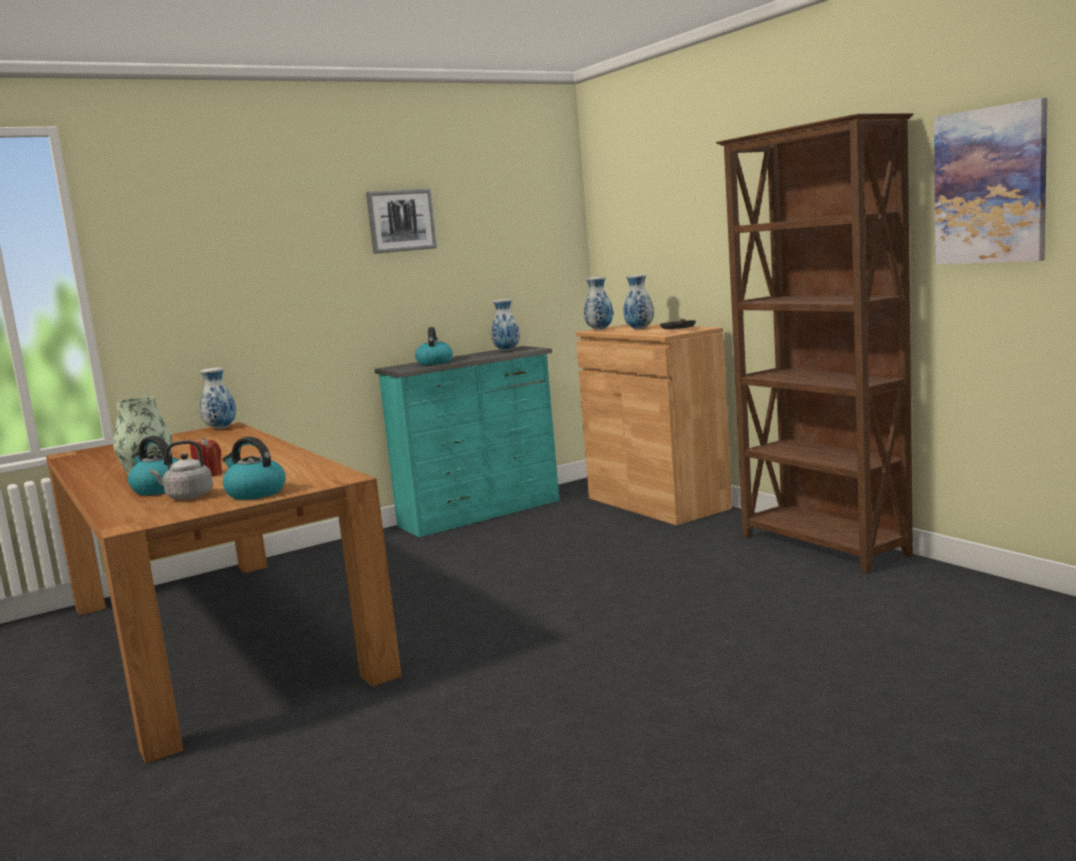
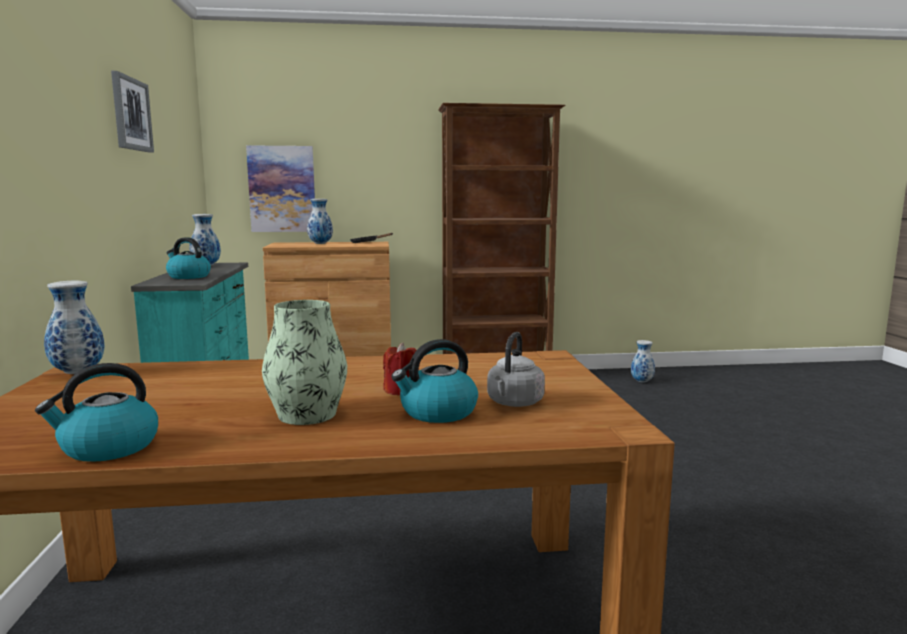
camera: 65 degrees left, 0 degrees up
kettle [223,437,286,500] -> kettle moved to [35,363,158,462]
vase [584,277,613,330] -> vase moved to [631,340,655,382]
picture [934,98,1047,264] -> picture moved to [246,145,315,232]

